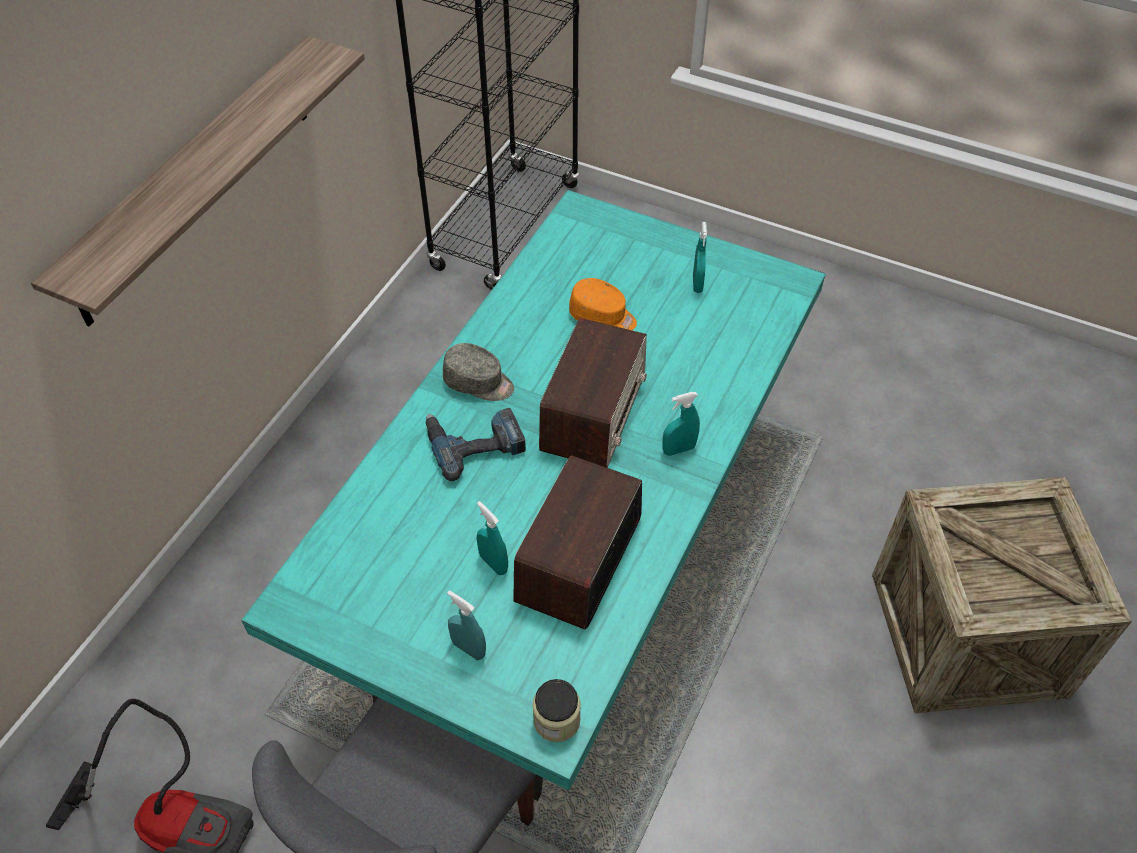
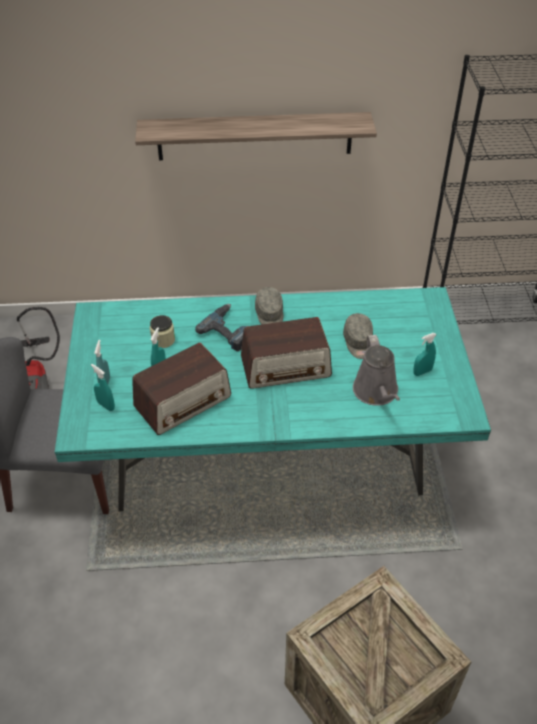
camera: 60 degrees right, 5 degrees down
radio [513,455,642,630] -> radio turned 150 degrees clockwise [132,343,231,435]
jar [532,679,581,742] -> jar moved to [150,315,175,348]
orange cap [569,278,637,331] -> grey cap [343,313,373,359]
turquoise spray bottle [663,392,700,456] -> turquoise spray bottle moved to [91,364,115,411]
none -> grey watering can [353,335,400,406]

